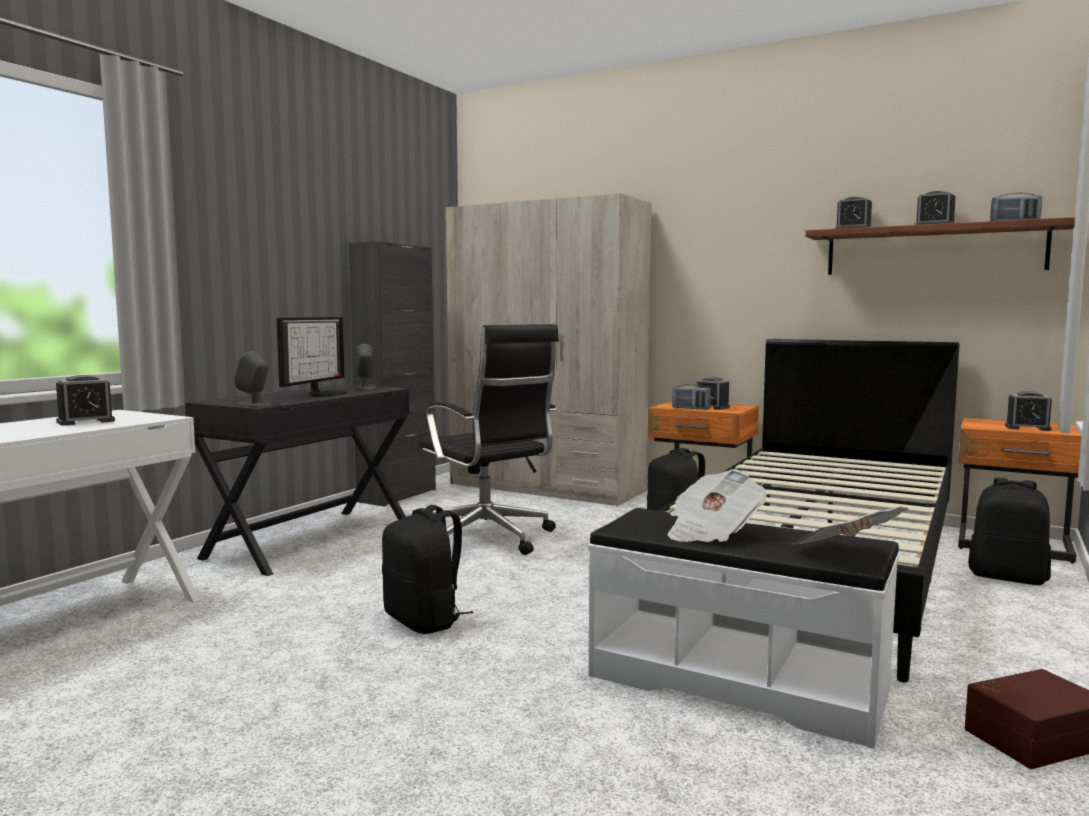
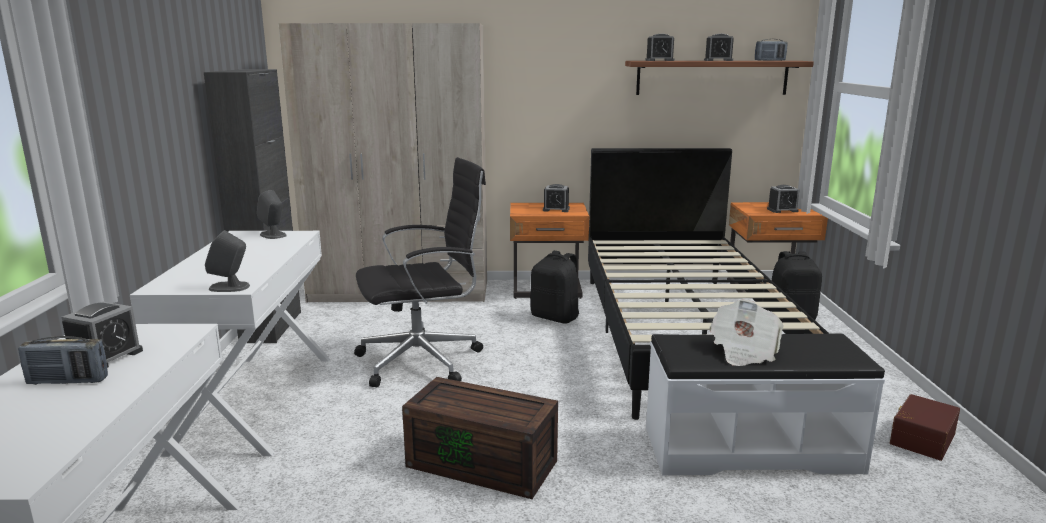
camera: 30 degrees left, 10 degrees up
black desk [185,384,410,576] -> white desk [130,231,330,457]
monitor [276,317,346,397] -> none
black backpack [382,505,474,634] -> brown storage box [402,377,558,499]
black office chair [418,324,559,555] -> black office chair turned 45 degrees counterclockwise [354,157,486,387]
radio [672,384,711,410] -> radio moved to [18,336,108,385]
newspaper [791,506,908,545] -> none

